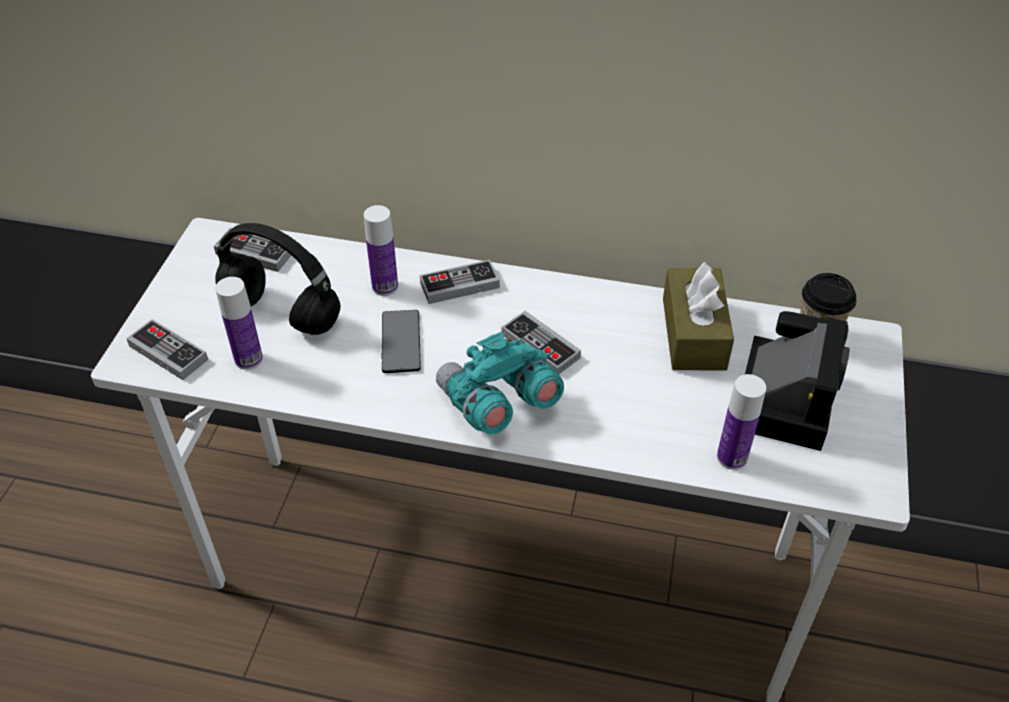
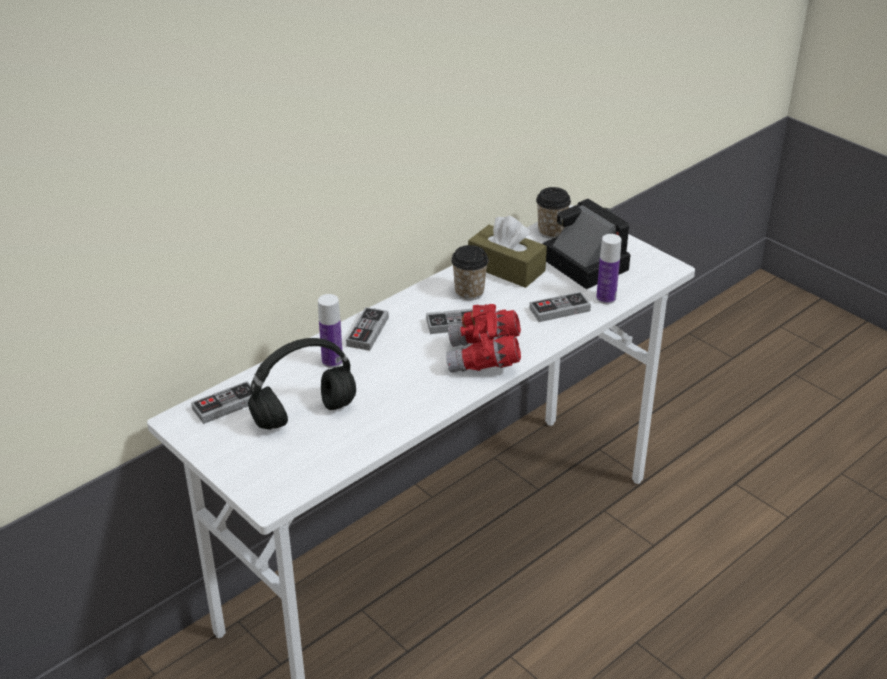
camera: 55 degrees left, 10 degrees down
game controller [126,319,208,380] -> game controller moved to [530,292,591,322]
bottle [215,277,263,370] -> none
phone [382,310,421,373] -> none
turquoise binoculars [436,332,564,435] -> red binoculars [446,304,521,373]
none -> cup [451,245,489,300]

